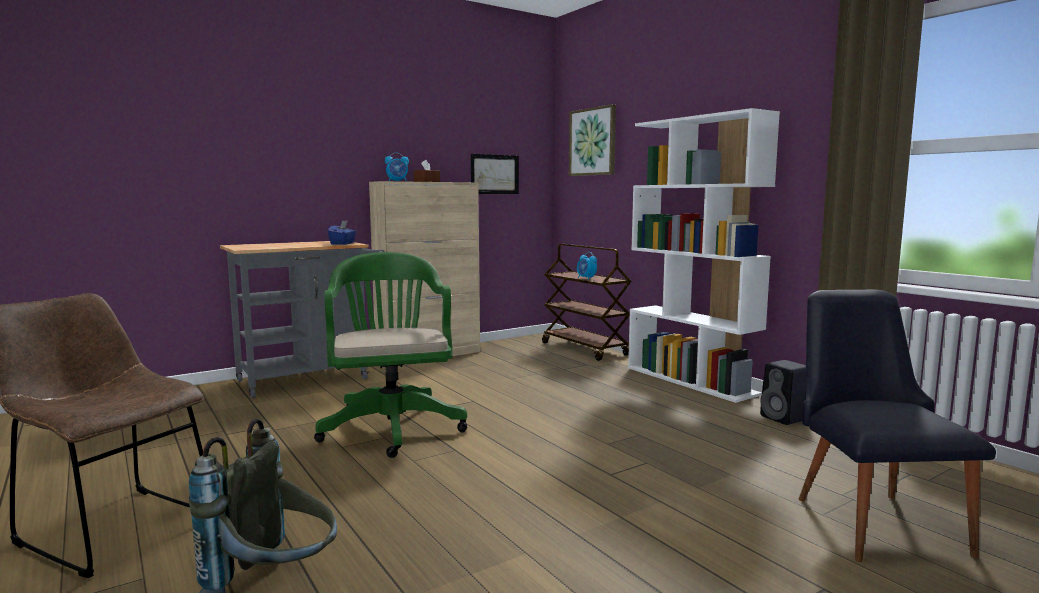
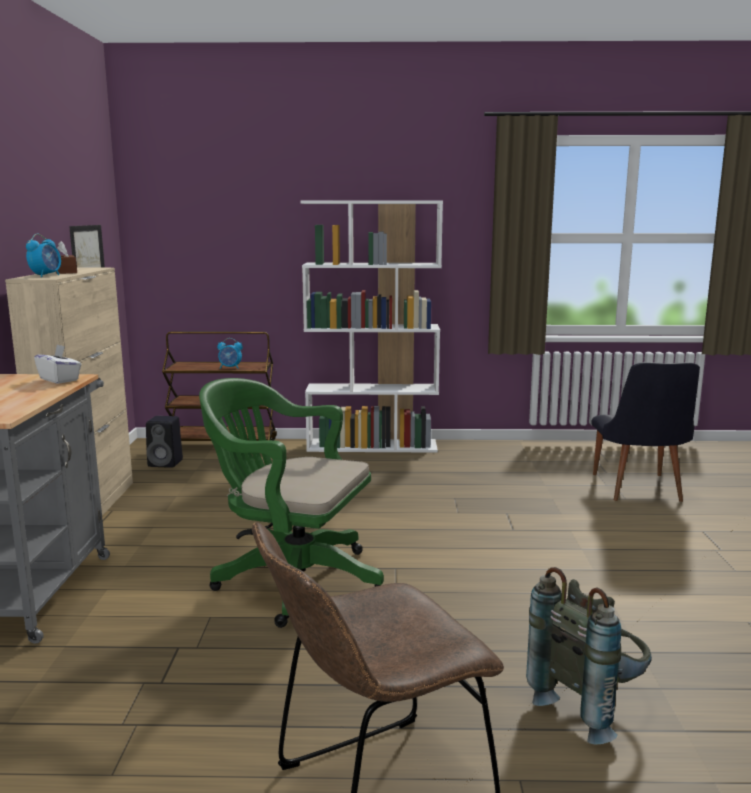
camera: 55 degrees left, 5 degrees up
blue tissue box [328,220,356,245] -> white tissue box [34,344,82,384]
picture [569,104,616,176] -> none
black speaker [760,360,806,425] -> black speaker moved to [146,416,183,468]
black chair [799,290,996,562] -> black chair turned 120 degrees counterclockwise [591,362,700,502]

